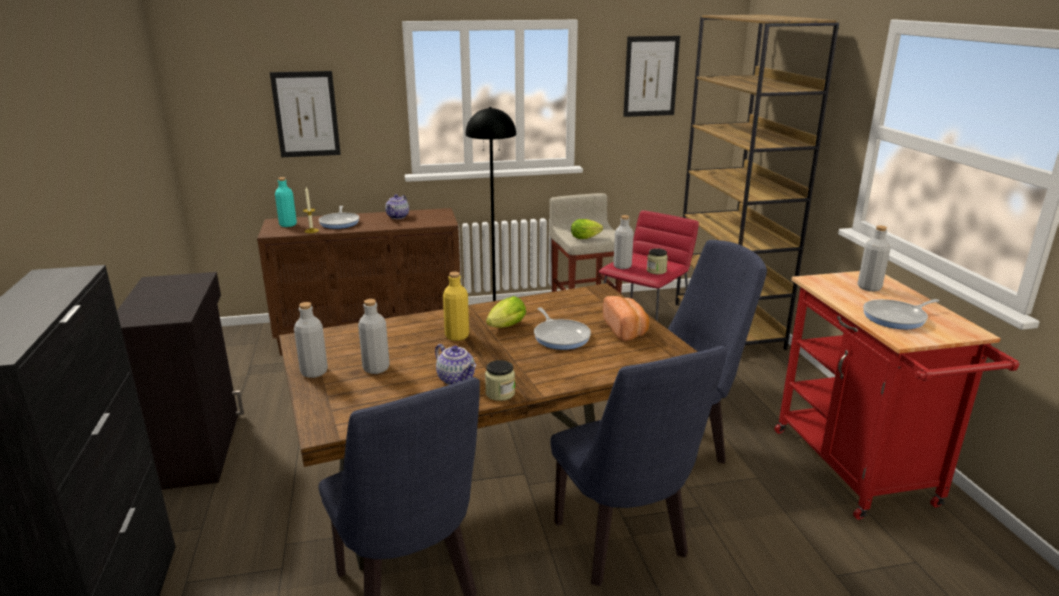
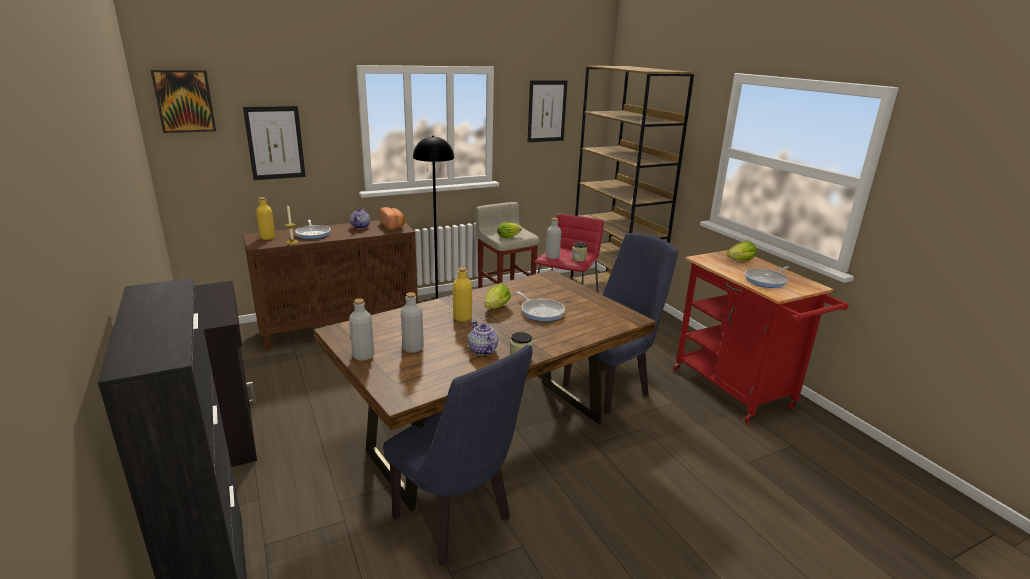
camera: 15 degrees left, 0 degrees up
turquoise bottle [275,177,297,227] -> yellow bottle [256,197,275,240]
teapot [435,344,476,385] -> teapot turned 150 degrees counterclockwise [468,321,498,355]
blue chair [550,346,727,586] -> none
bread [603,296,649,341] -> bread moved to [379,207,405,230]
grey bottle [858,225,890,291] -> lettuce [727,241,757,261]
none -> picture [151,70,216,133]

